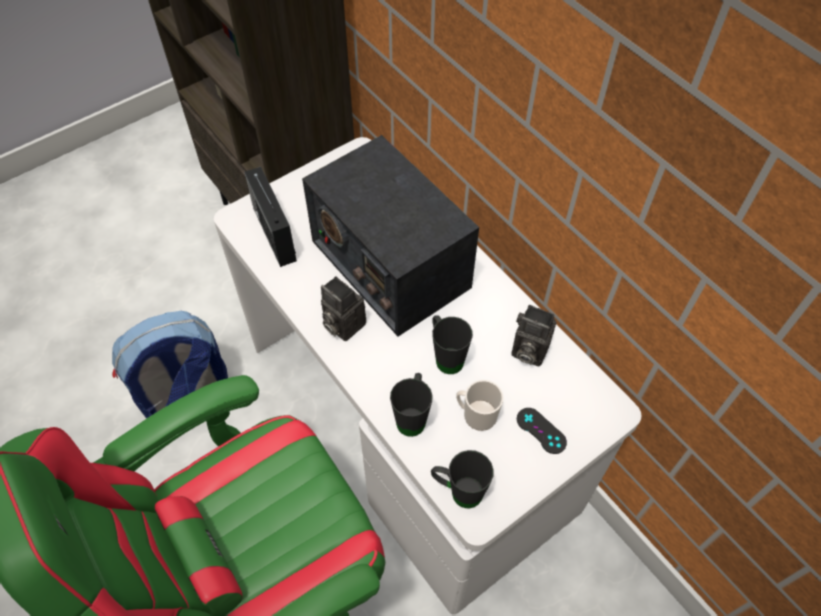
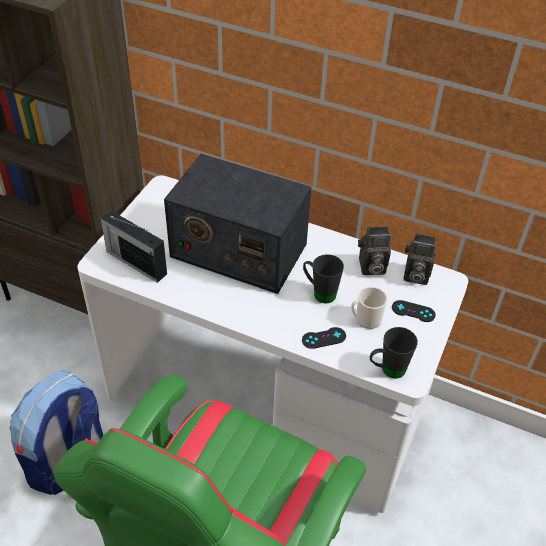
camera: 30 degrees left, 10 degrees down
camera [321,276,366,341] -> camera moved to [403,233,436,285]
black mug [390,373,433,437] -> black game controller [302,327,346,349]

